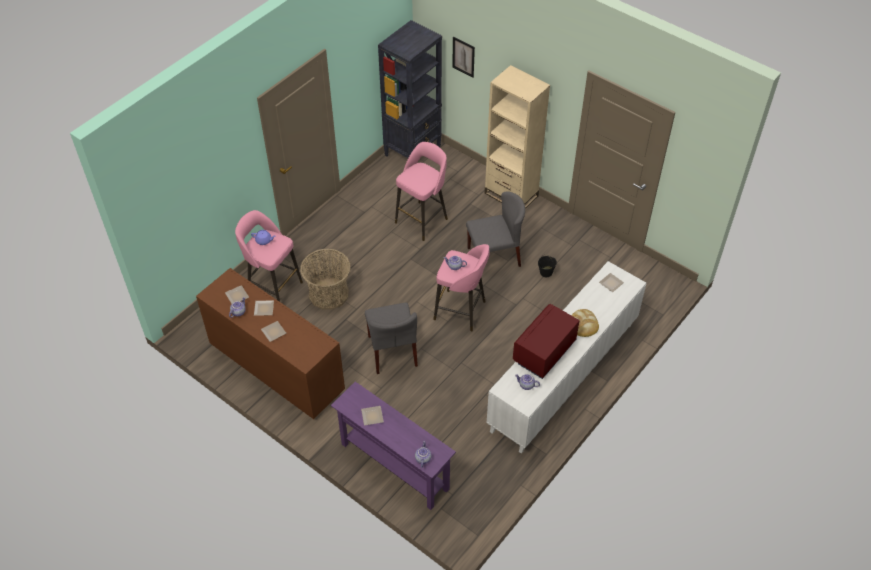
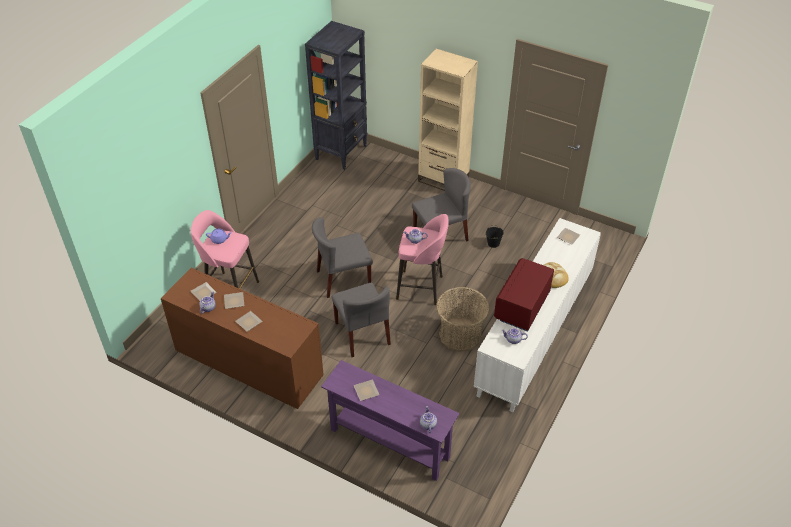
camera: 10 degrees left, 5 degrees down
basket [300,249,351,310] -> basket moved to [436,287,489,352]
pink stool [395,142,448,241] -> none
picture [452,37,475,78] -> none
none -> grey chair [312,217,373,298]

